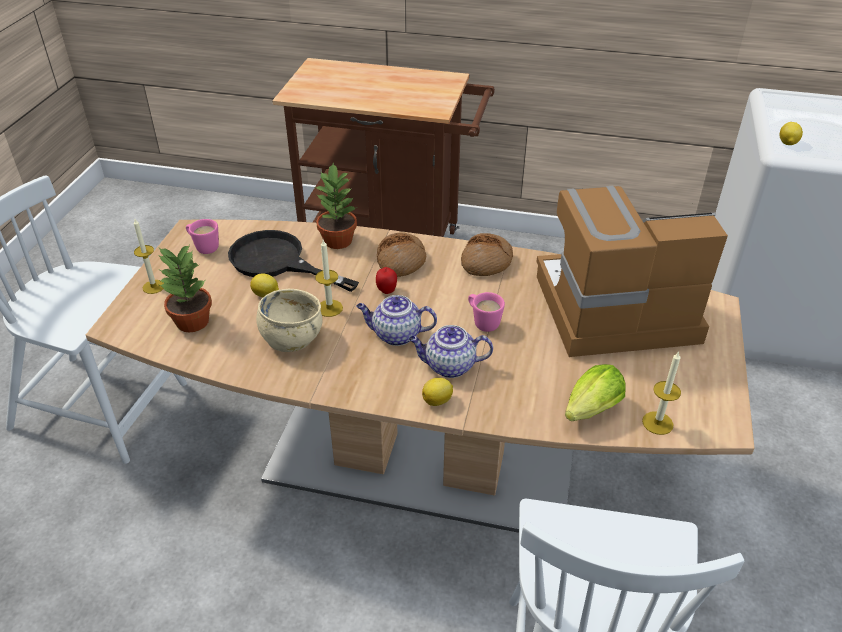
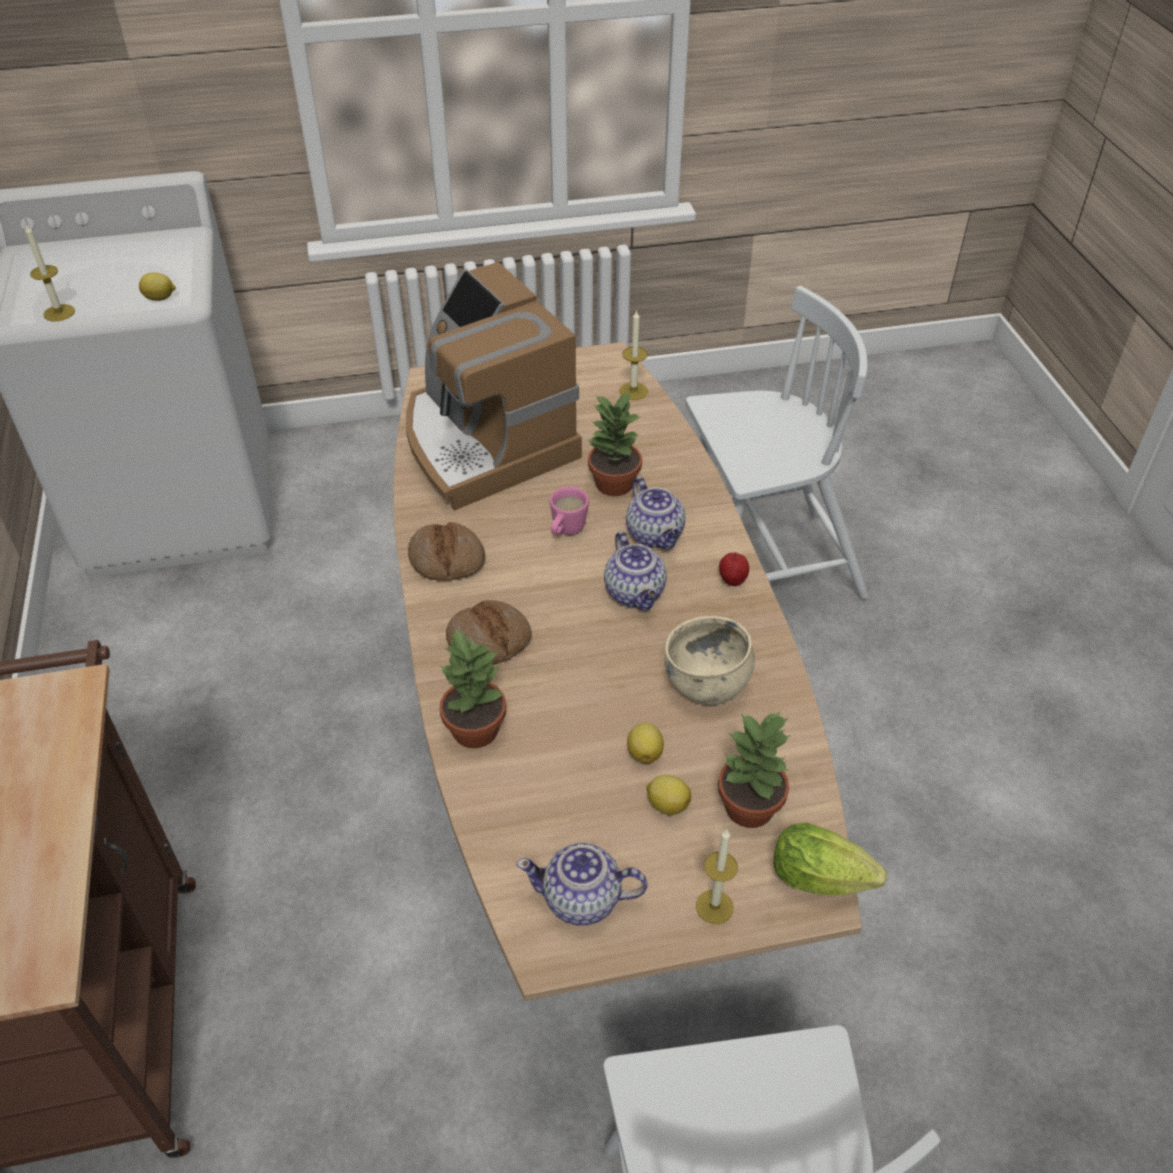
camera: 115 degrees left, 5 degrees up
pink mug [186,219,219,254] -> teapot [516,843,648,926]
black frying pan [228,230,359,292] -> none
candle [315,240,343,317] -> candle moved to [25,224,75,321]
apple [376,267,397,294] -> apple moved to [719,552,749,586]
lemon [422,378,453,406] -> lemon moved to [646,775,691,815]
lettuce [565,364,625,421] -> lettuce moved to [774,822,887,896]
none -> potted plant [587,392,642,496]

